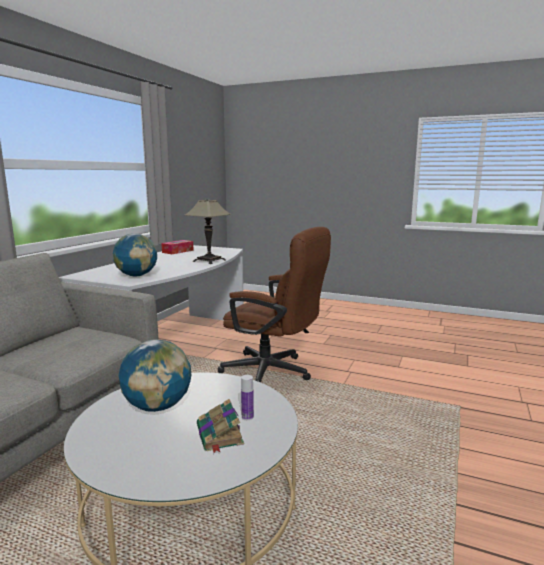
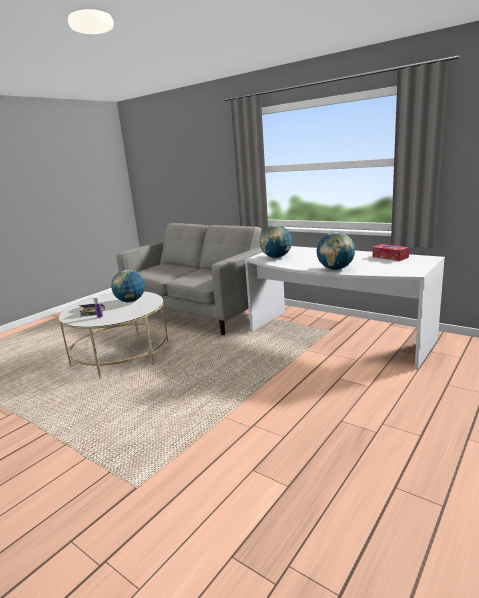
camera: 105 degrees right, 5 degrees up
table lamp [185,200,231,264] -> globe [317,232,355,270]
brown office chair [218,227,331,382] -> none

